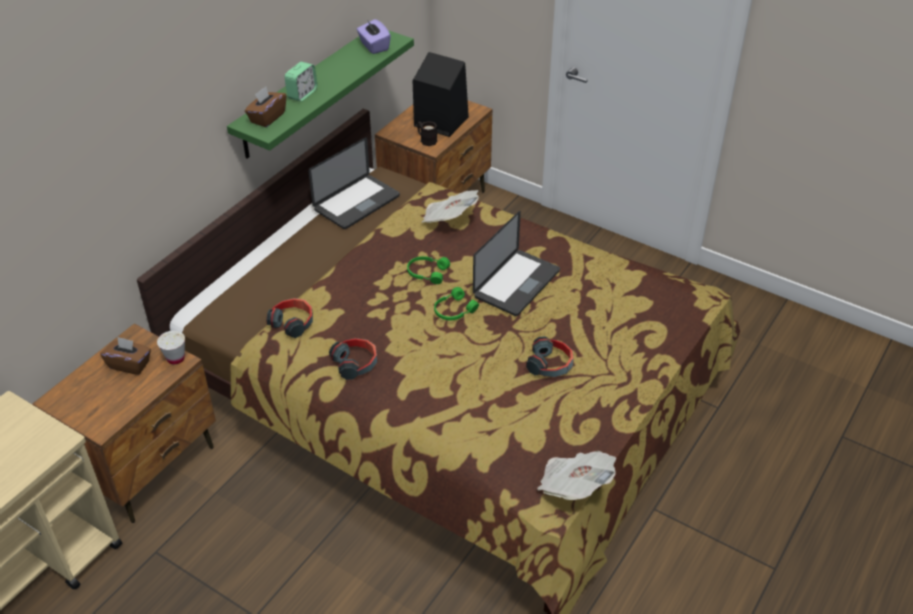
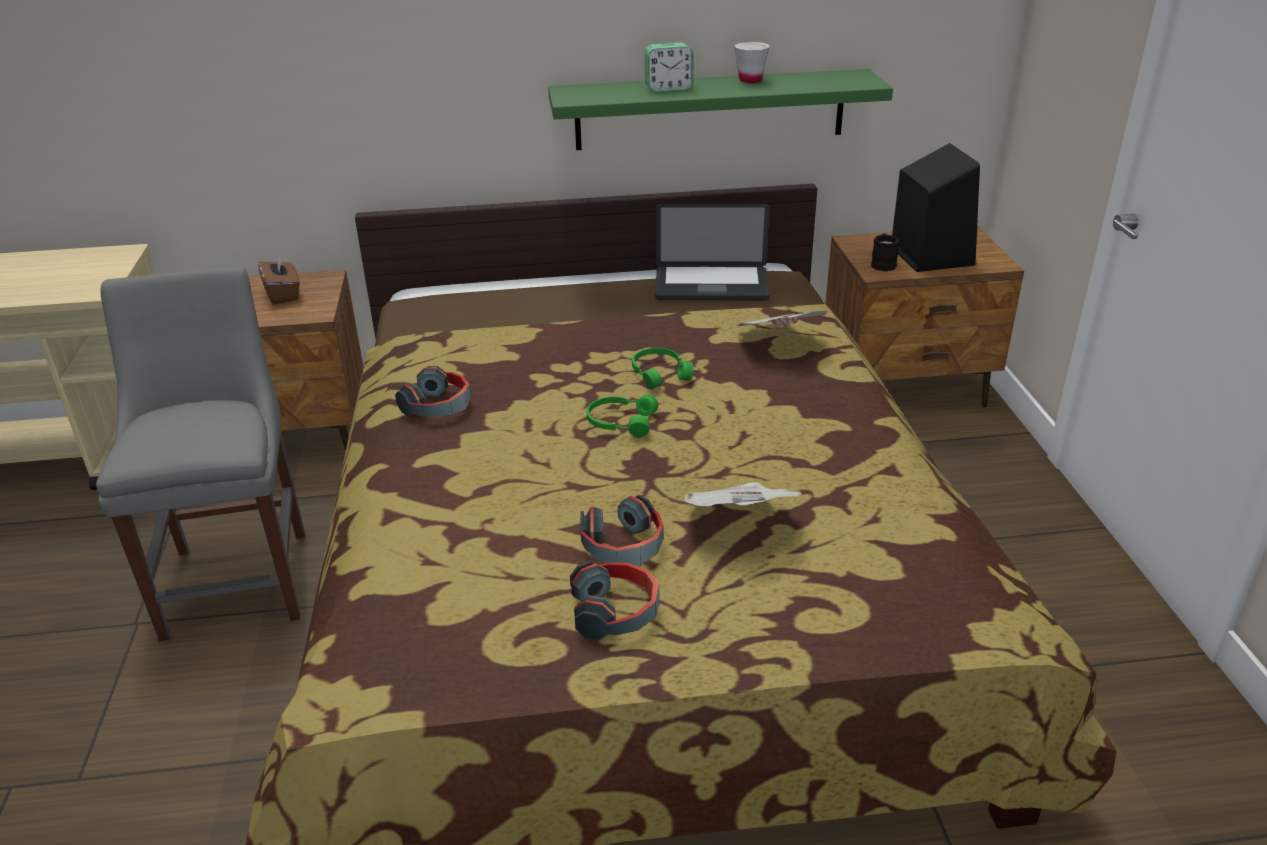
camera: 50 degrees right, 10 degrees down
white cup [157,331,185,365] -> white cup moved to [734,42,770,83]
brown tissue box [245,86,286,127] -> none
headphones [266,298,313,338] -> headphones moved to [570,561,659,640]
purple tissue box [357,19,391,54] -> none
laptop [473,211,560,316] -> none
newspaper [537,451,616,500] -> newspaper moved to [683,482,800,507]
none -> grey chair [96,266,305,641]

